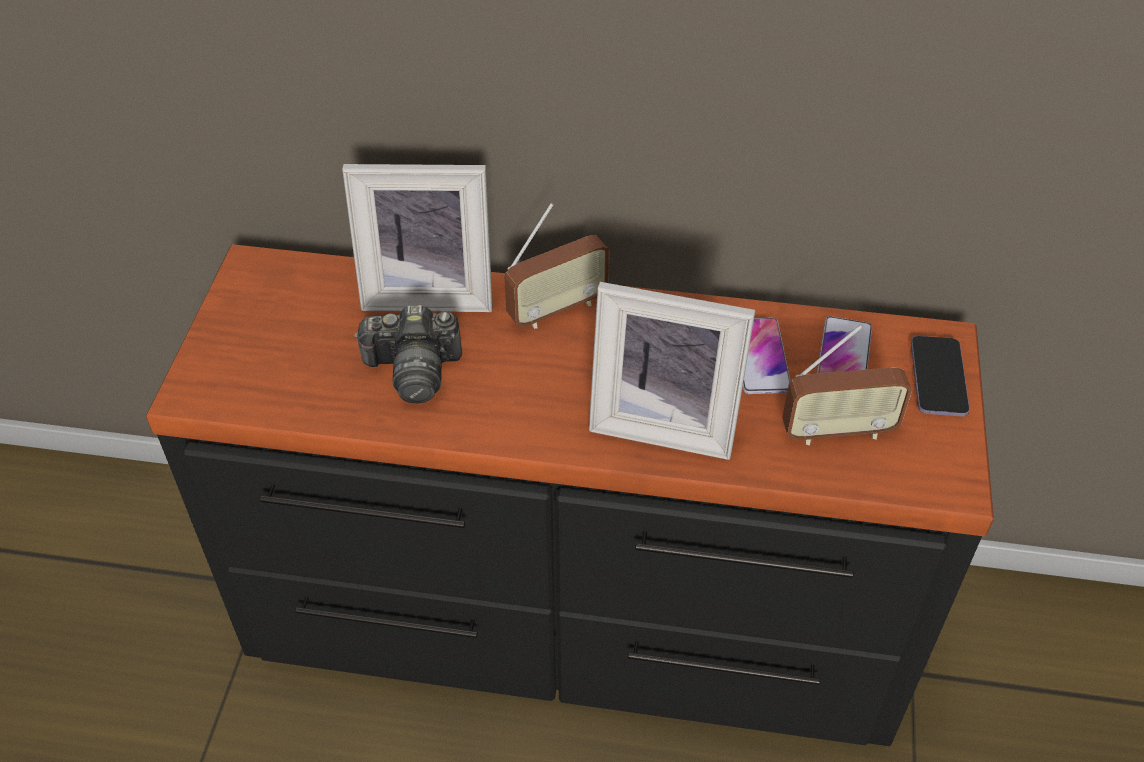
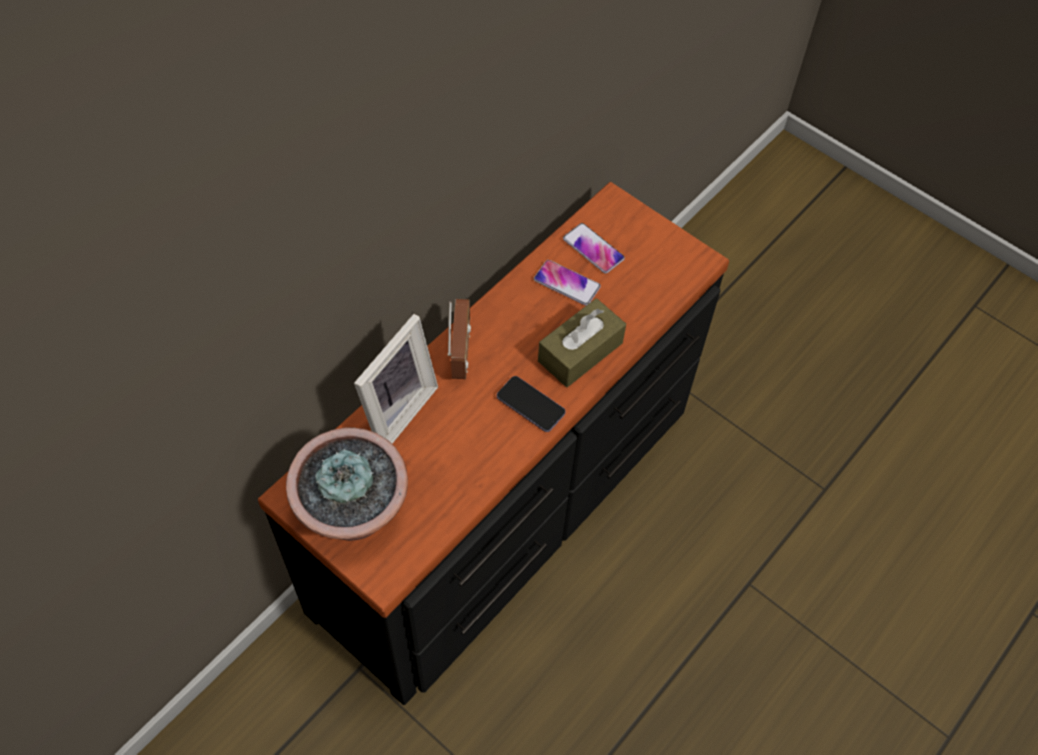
camera: 60 degrees left, 10 degrees up
camera [354,305,462,403] -> none
picture frame [589,282,755,460] -> brown tissue box [538,298,626,387]
radio [782,324,912,446] -> none
phone [911,336,970,416] -> phone moved to [497,376,566,432]
none -> potted plant [286,428,408,541]

